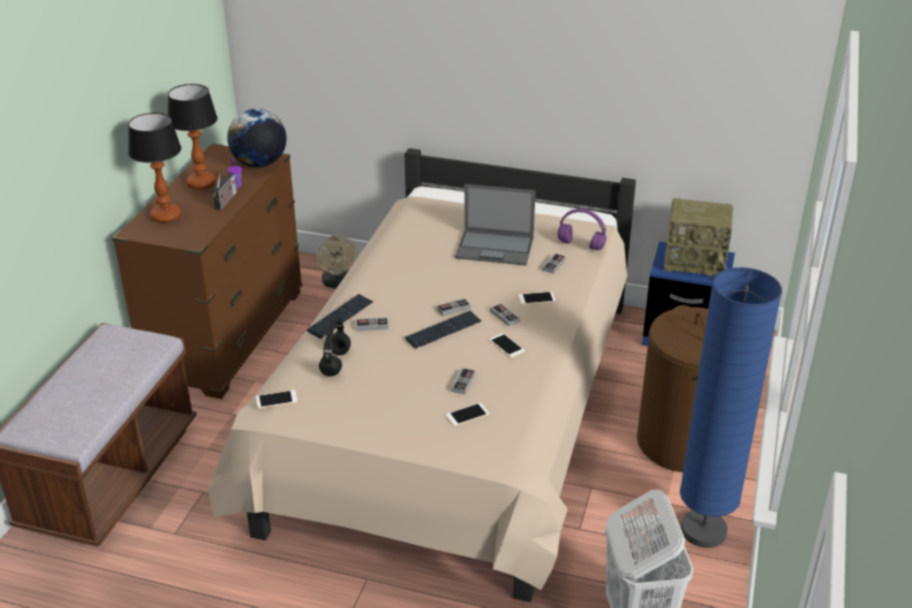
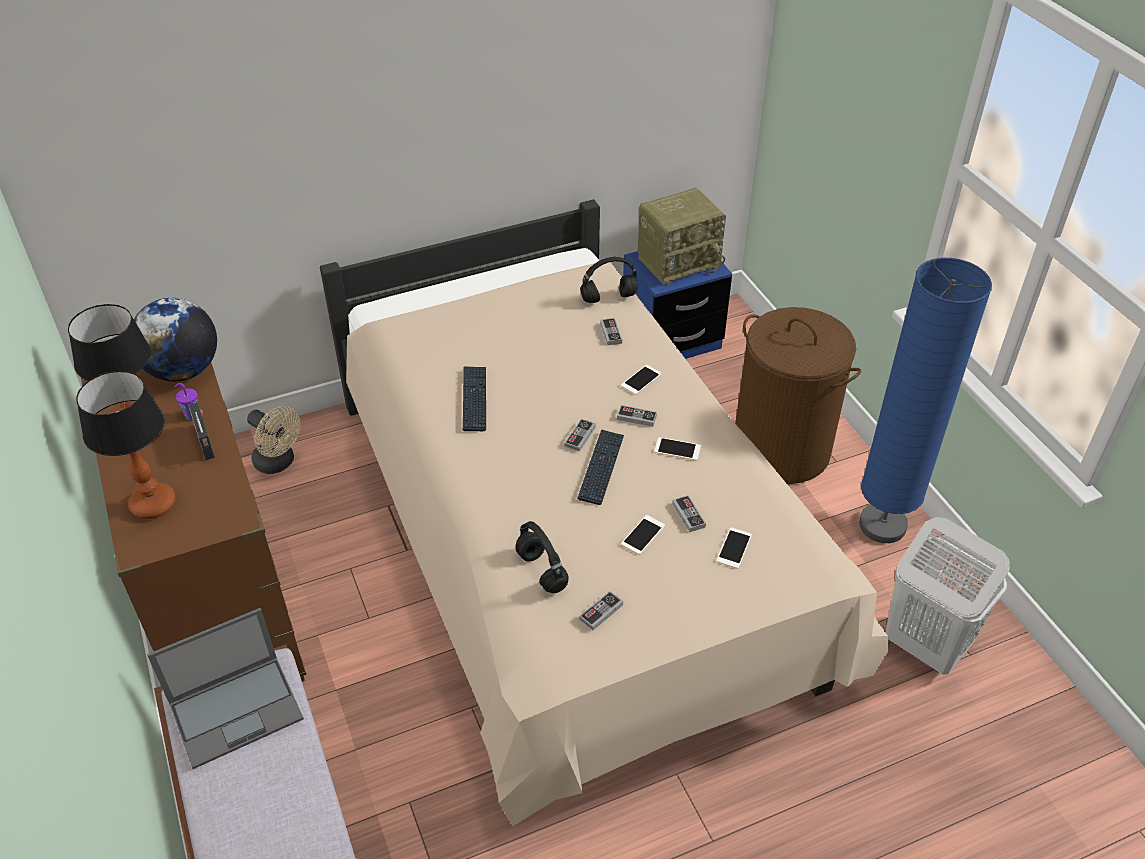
camera: 40 degrees left, 10 degrees up
phone [256,390,297,409] -> phone moved to [621,515,665,555]
keyboard [307,294,373,339] -> keyboard moved to [463,366,486,431]
game controller [356,318,388,331] -> game controller moved to [579,591,623,630]
laptop [455,184,536,266] -> laptop moved to [147,608,304,769]
purple headphones [557,209,607,250] -> black headphones [580,257,638,303]

